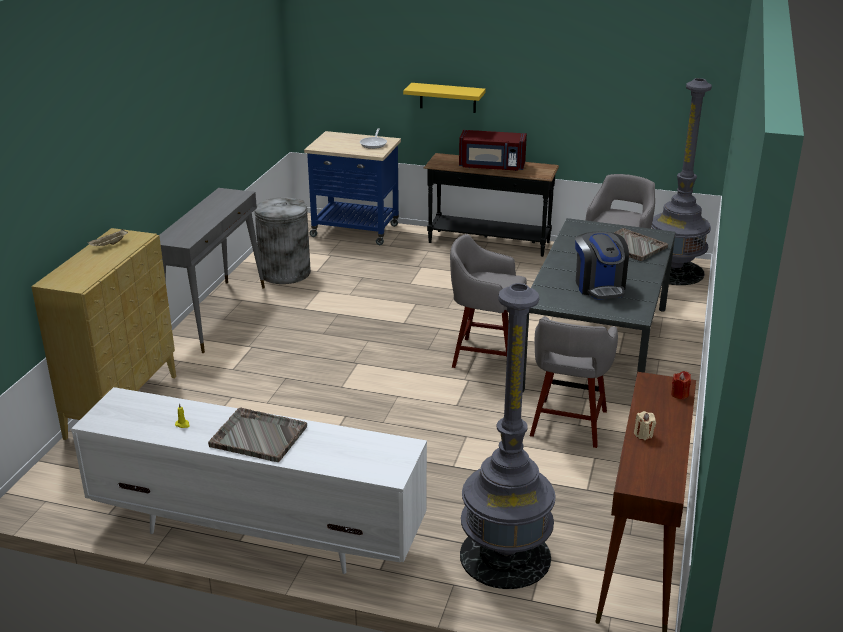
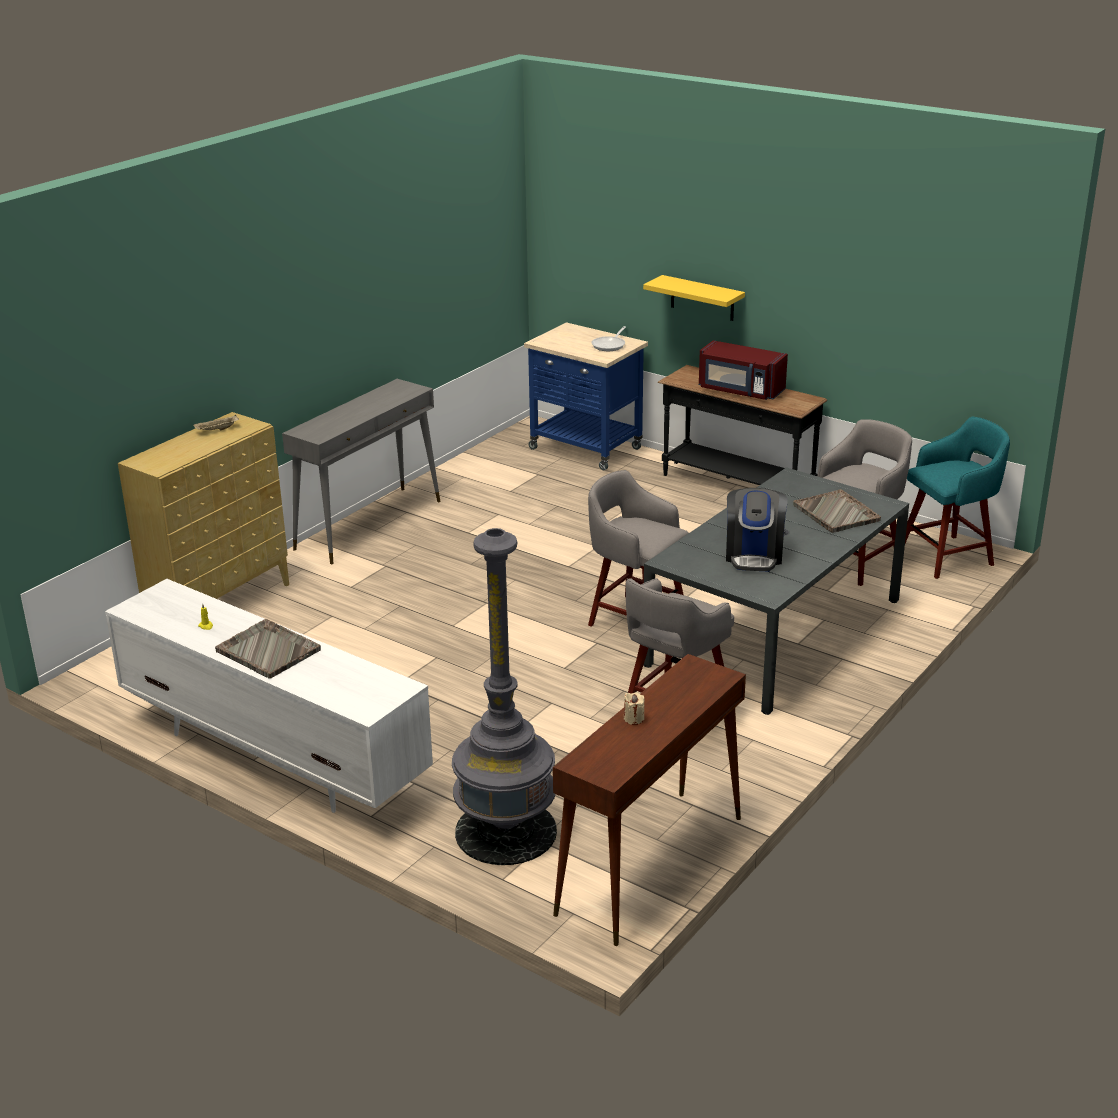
camera: 20 degrees right, 0 degrees up
grey trash can [254,197,311,284] -> none
grey floor lamp [651,78,712,285] -> turquoise stool [905,417,1010,579]
red candle [671,371,691,400] -> none

